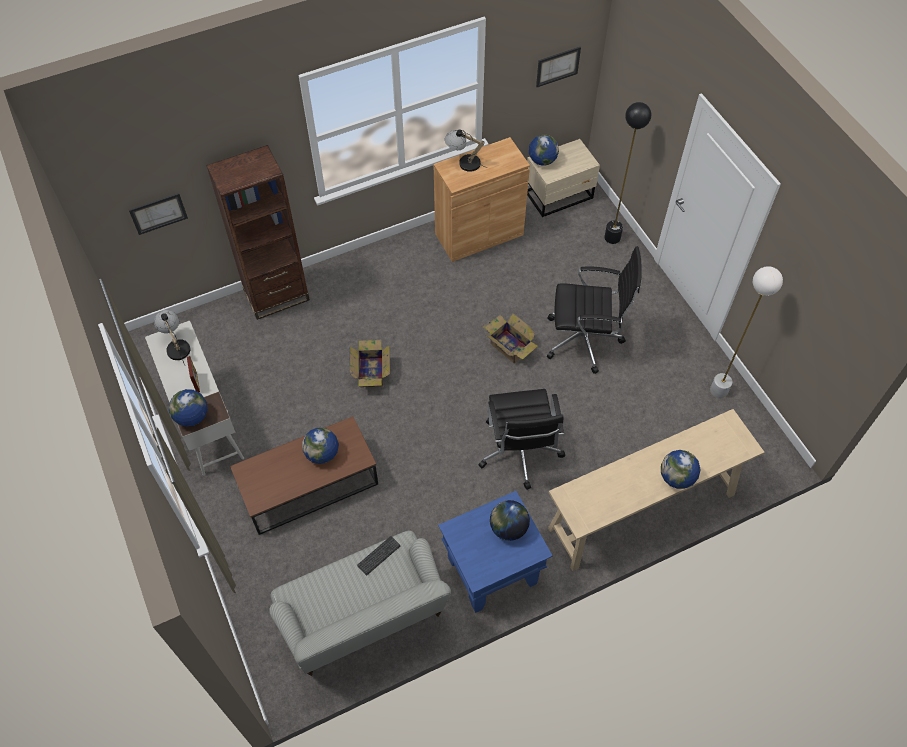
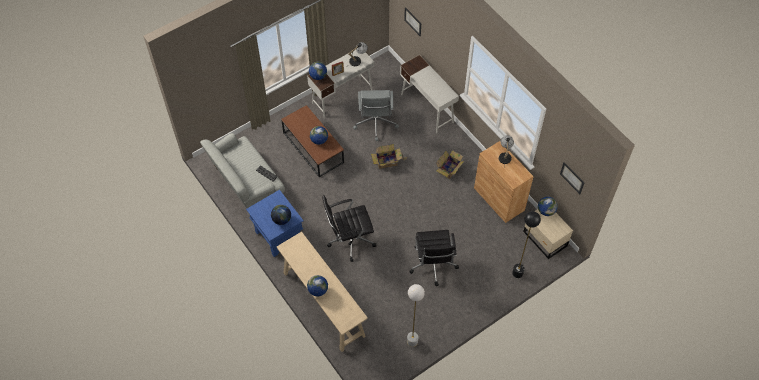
camera: 80 degrees right, 0 degrees up
brown bookcase [206,145,310,320] -> white desk [400,55,459,133]
cardboard box [482,313,538,363] -> cardboard box moved to [436,150,464,179]
none -> grey office chair [353,90,399,141]

